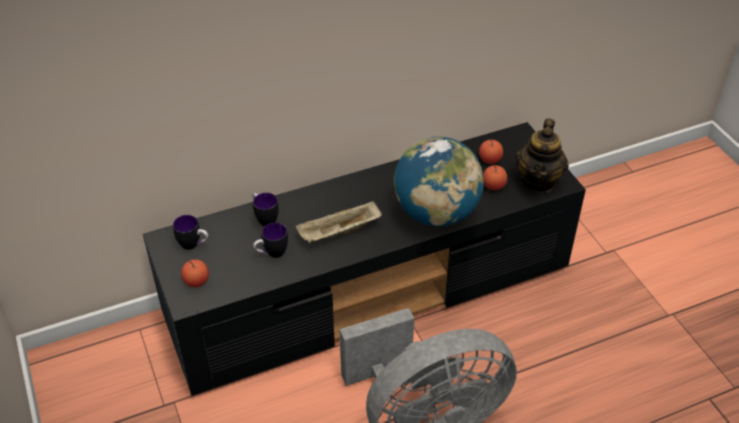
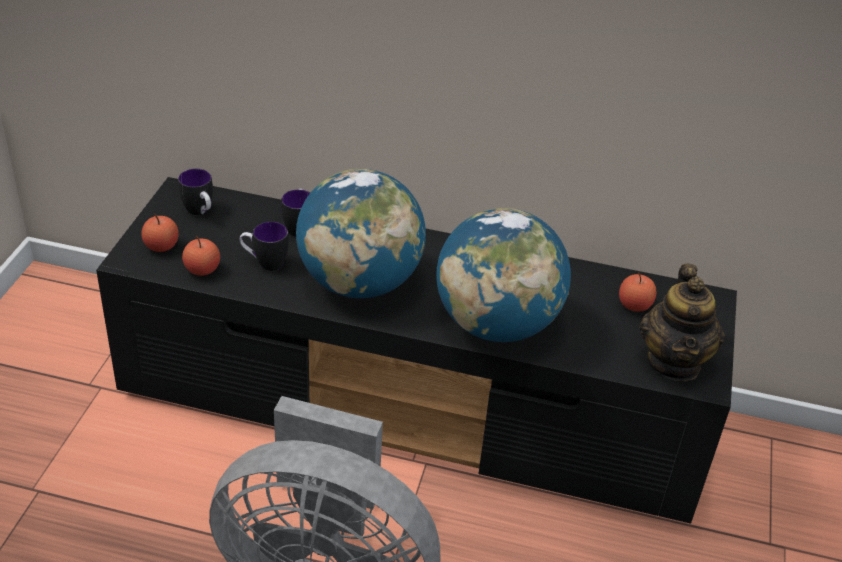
camera: 35 degrees right, 5 degrees down
beige tray [296,200,382,243] -> globe [296,169,426,298]
apple [483,165,507,190] -> apple moved to [182,236,220,276]
teapot [515,118,569,193] -> teapot turned 45 degrees counterclockwise [639,263,725,381]

